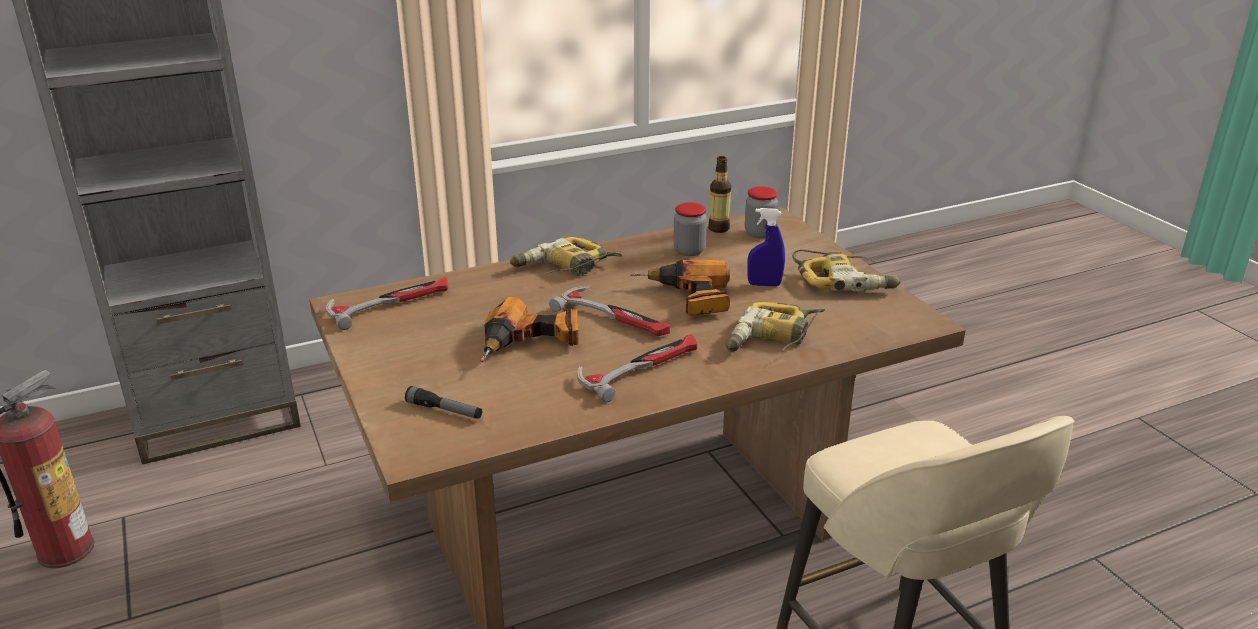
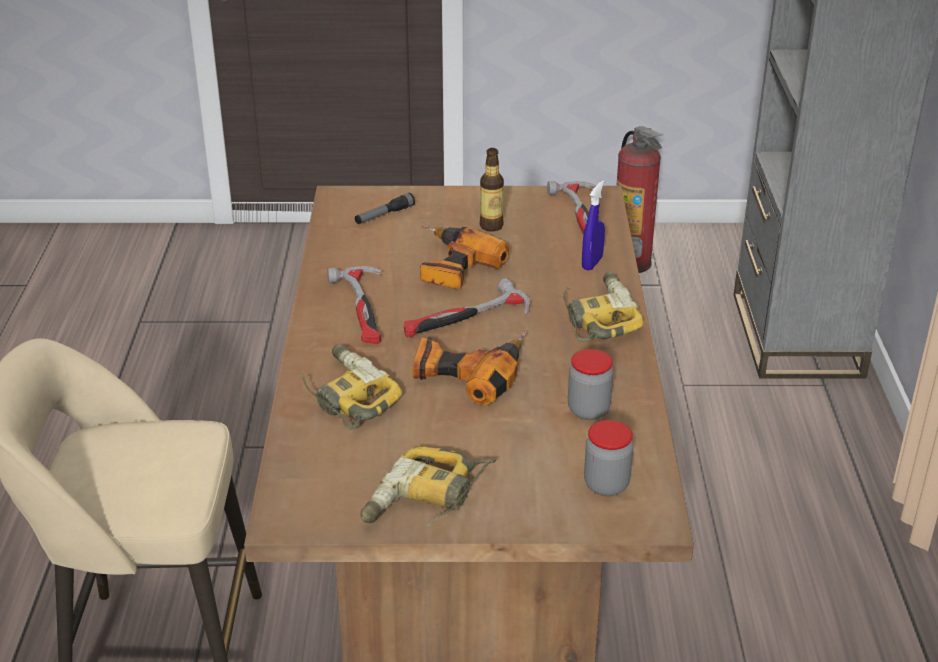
camera: 115 degrees right, 5 degrees up
bottle [708,156,731,233] -> bottle moved to [480,148,504,231]
blue spray bottle [747,208,785,286] -> blue spray bottle moved to [582,181,605,271]

